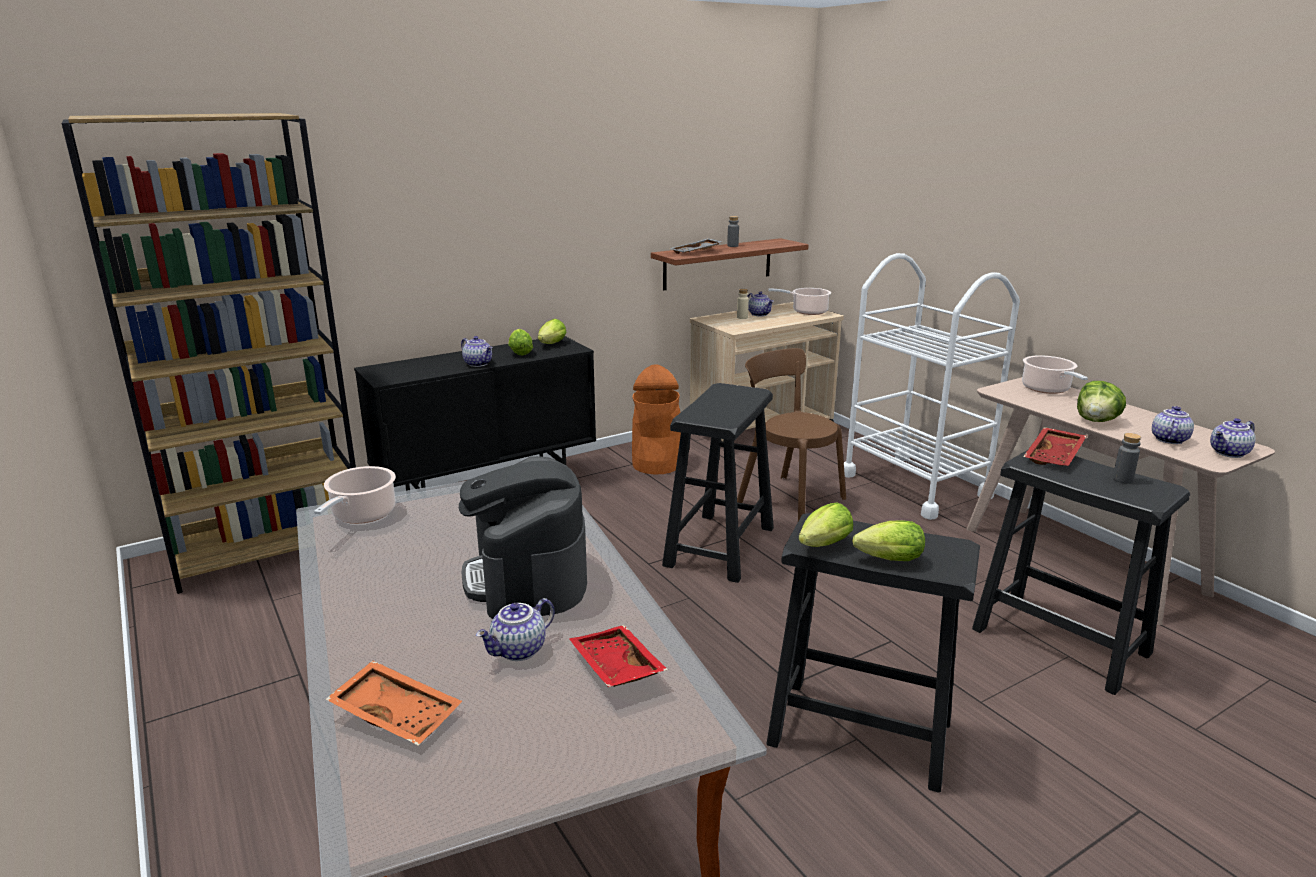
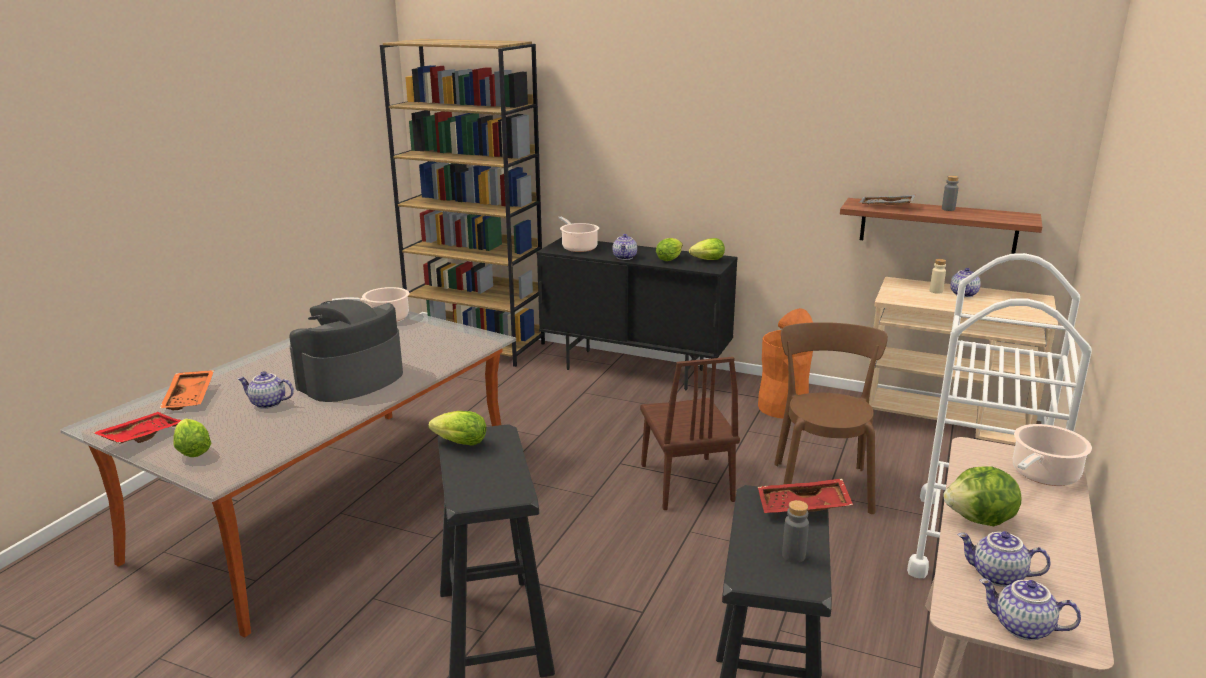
camera: 55 degrees right, 0 degrees up
red tray [570,625,668,687] -> red tray moved to [92,412,181,443]
black stool [662,383,774,583] -> brown chair [640,357,740,510]
cooking pot [769,288,831,315] -> cooking pot moved to [558,216,599,252]
lettuce [852,521,925,561] -> lettuce moved to [173,419,212,457]
teapot [1152,406,1194,444] -> teapot turned 150 degrees counterclockwise [958,531,1051,587]

